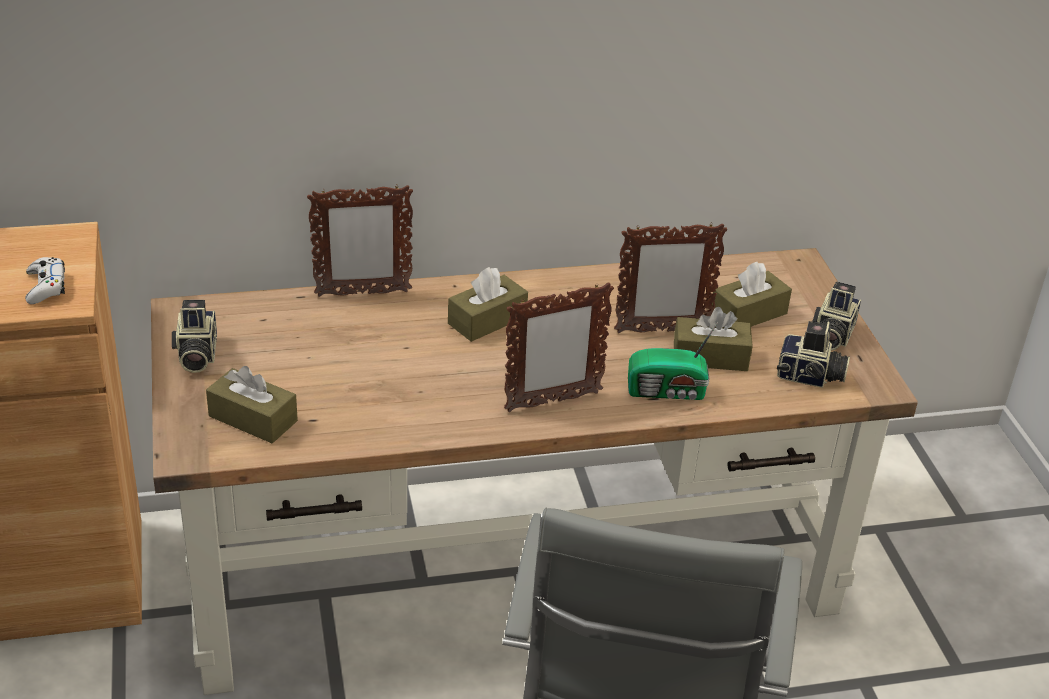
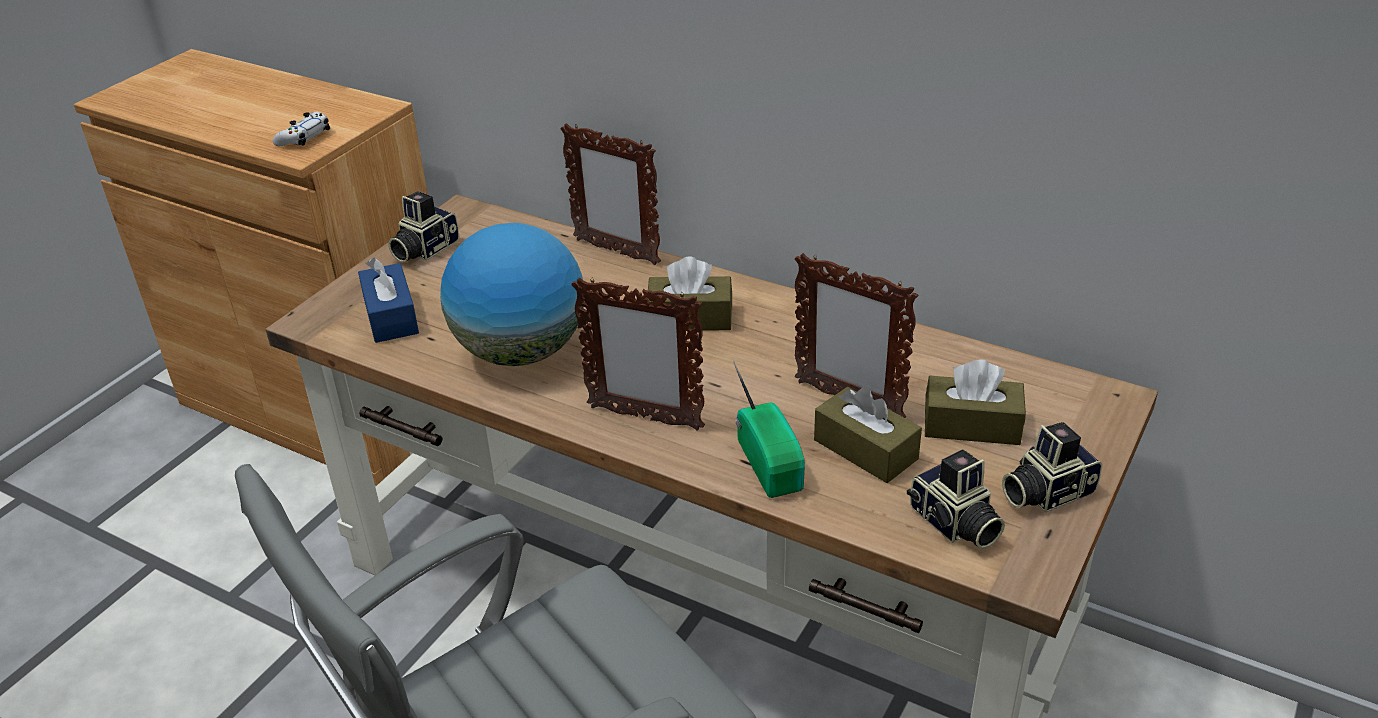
camera: 45 degrees right, 0 degrees up
brown tissue box [206,366,298,443] -> blue tissue box [358,258,419,343]
radio [628,322,718,400] -> radio turned 150 degrees counterclockwise [733,361,805,498]
none -> globe [440,223,585,366]

